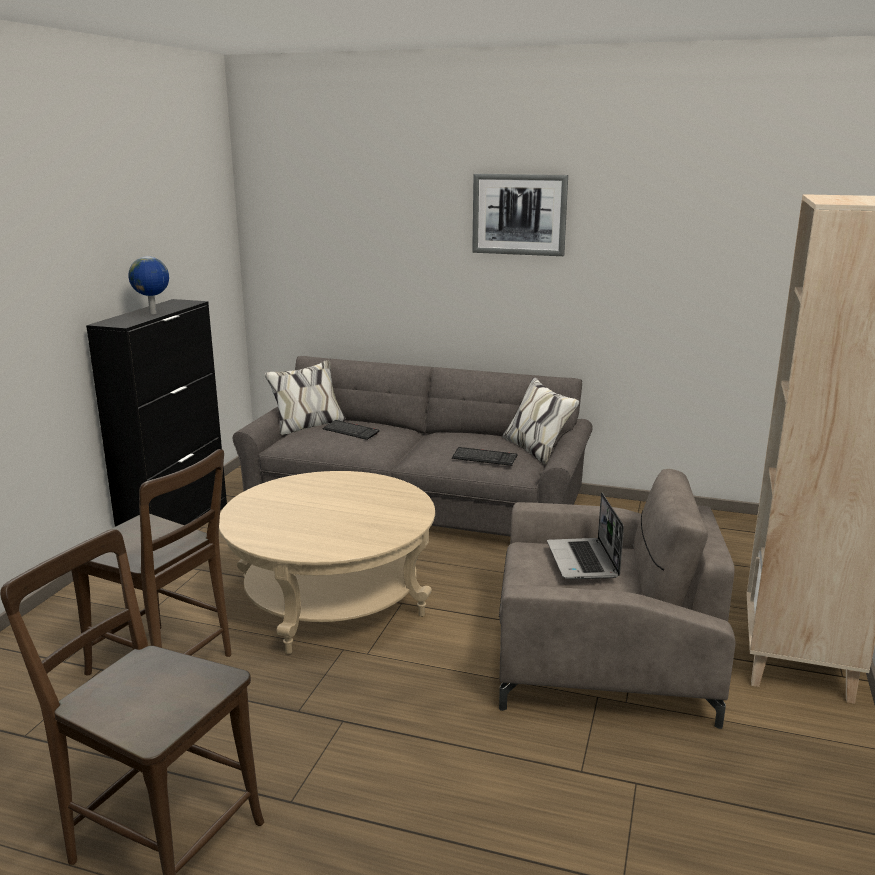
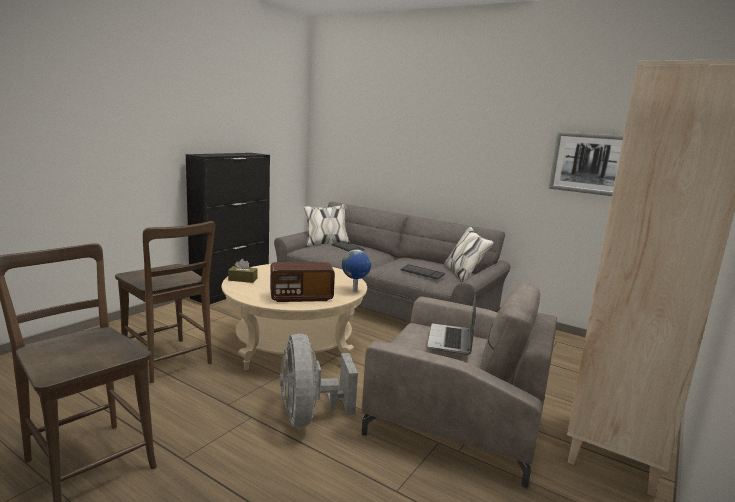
camera: 15 degrees right, 5 degrees down
globe [128,256,169,314] -> globe moved to [342,249,371,292]
picture [472,174,568,256] -> picture moved to [549,132,624,196]
none -> brown tissue box [228,259,258,283]
none -> radio [270,262,335,302]
none -> grey fan [280,333,358,427]

